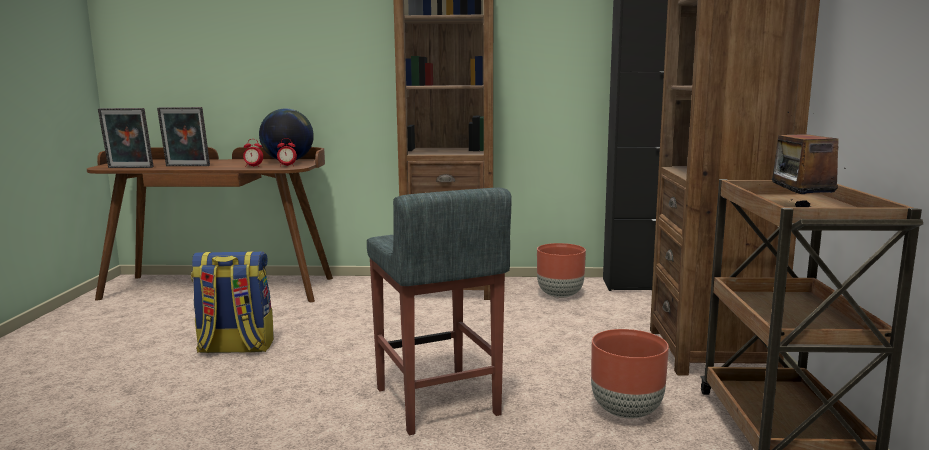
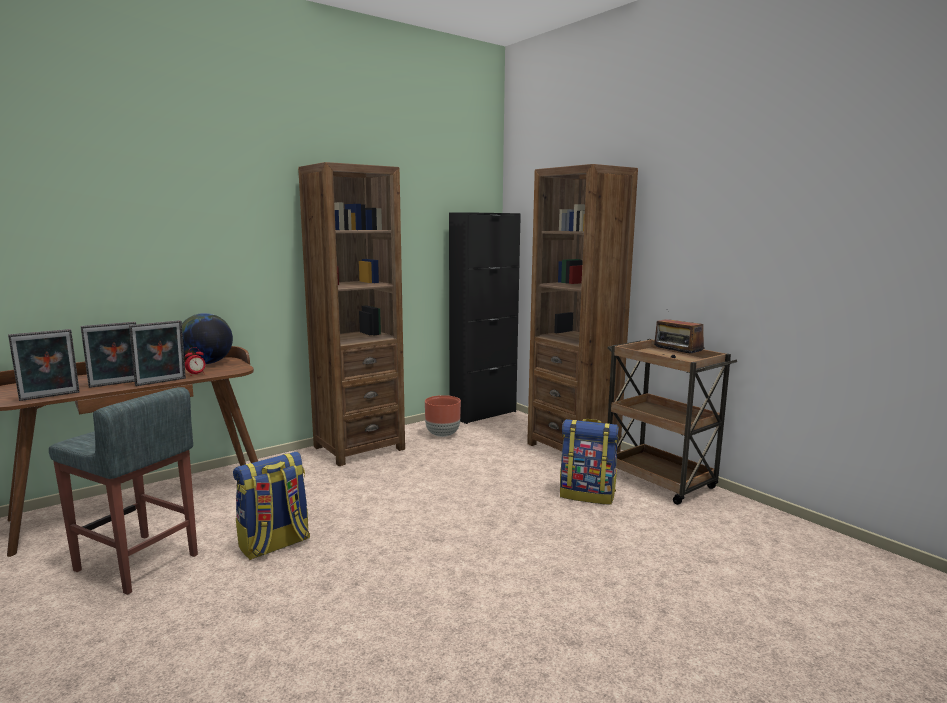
camera: 40 degrees left, 0 degrees up
alarm clock [277,138,297,166] -> none
grey stool [367,188,512,435] -> grey stool moved to [49,387,198,595]
brown planter [591,329,669,419] -> backpack [560,419,619,505]
none -> picture frame [129,320,186,386]

